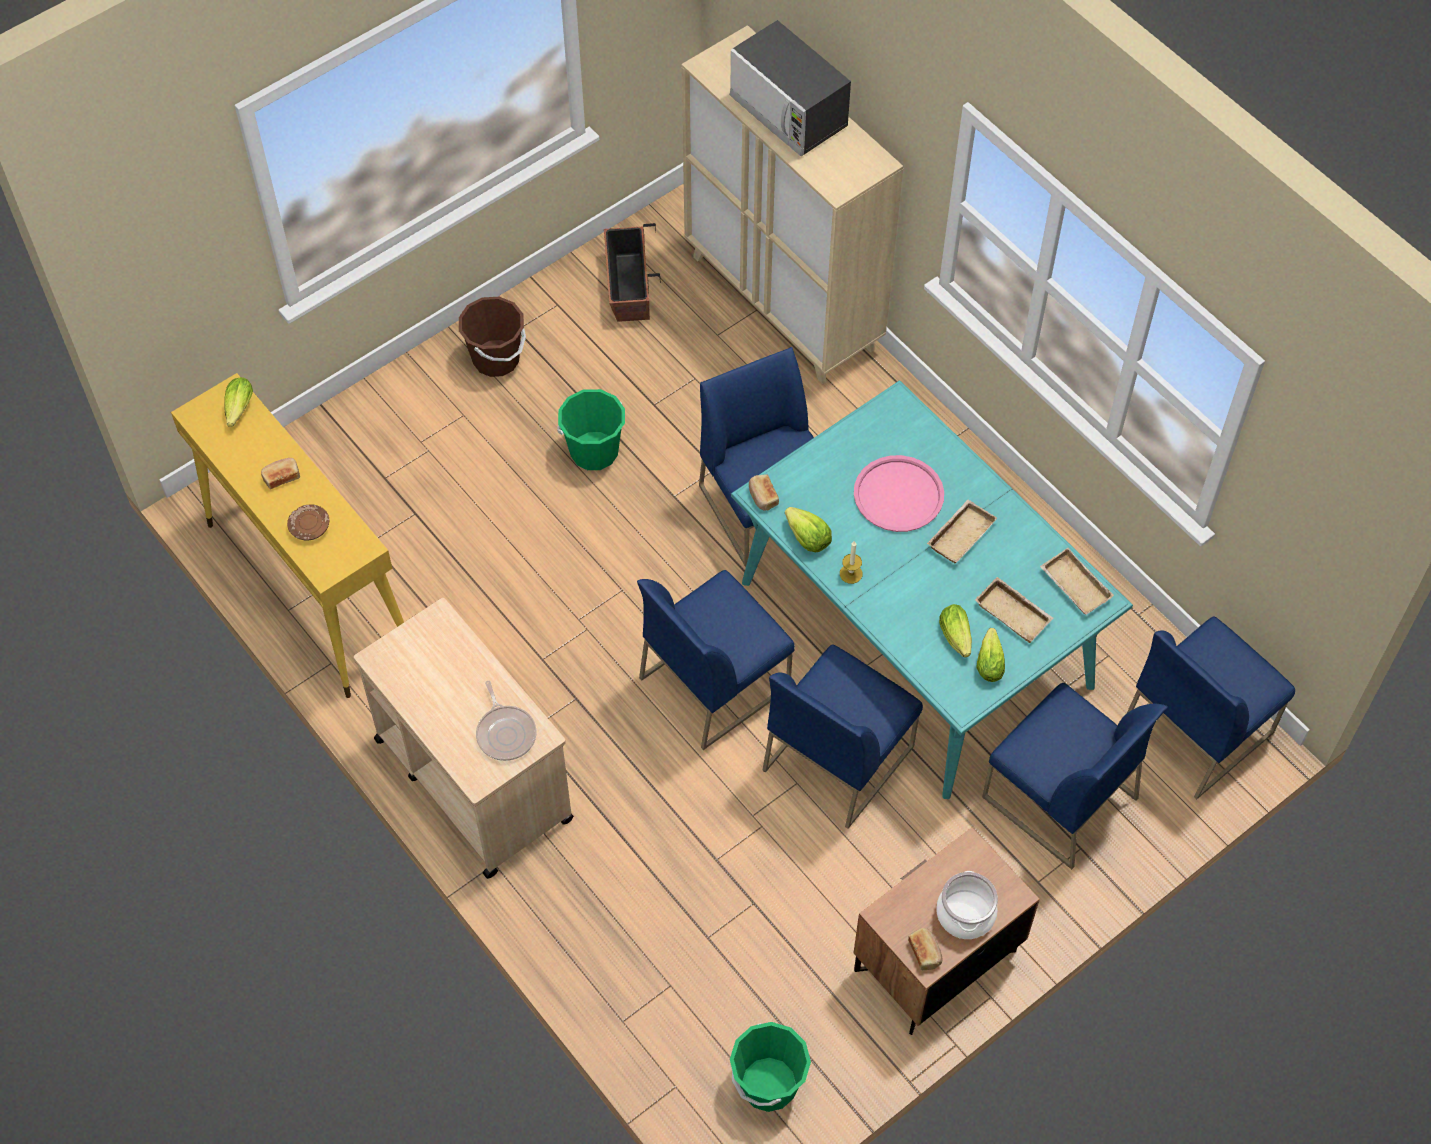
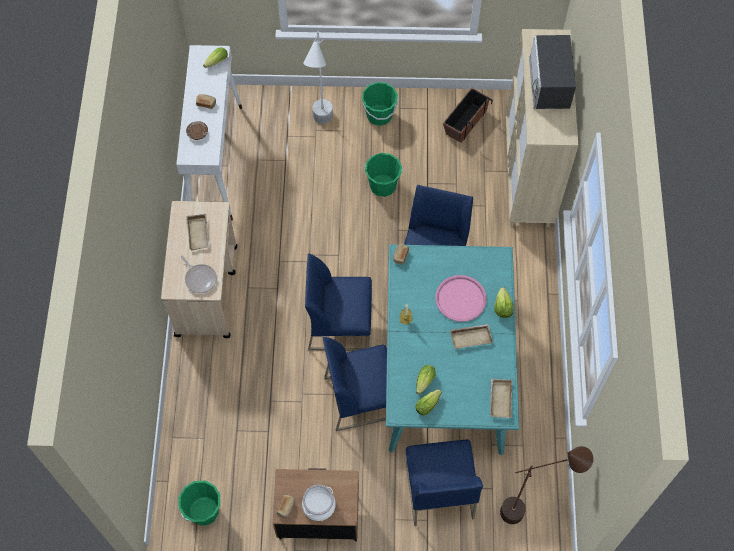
camera: 40 degrees right, 5 degrees up
yellow console table [171,373,404,698] -> white console table [176,45,242,221]
brown bucket [459,297,526,377] -> green bucket [362,82,398,126]
frying pan [476,681,537,761] -> frying pan turned 60 degrees counterclockwise [181,256,217,293]
lettuce [785,507,832,552] -> lettuce moved to [494,287,513,318]
beige tray [975,577,1054,643] -> beige tray moved to [186,214,210,250]
blue chair [1126,617,1295,799] -> brown floor lamp [500,446,593,524]
none -> white floor lamp [303,31,333,124]

